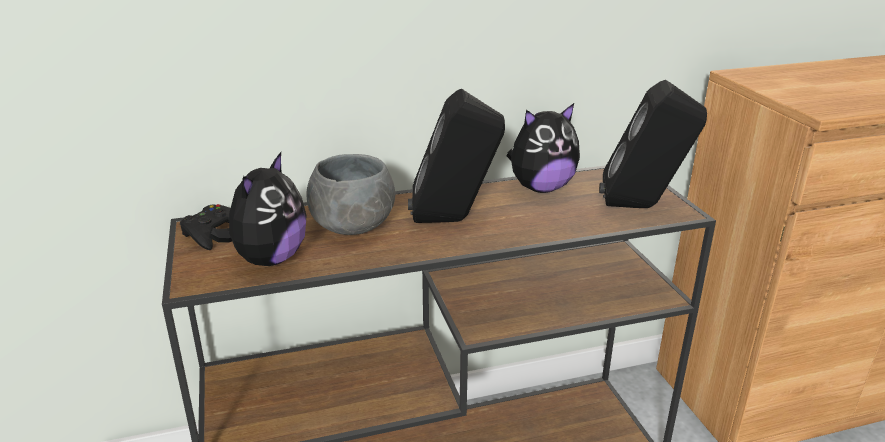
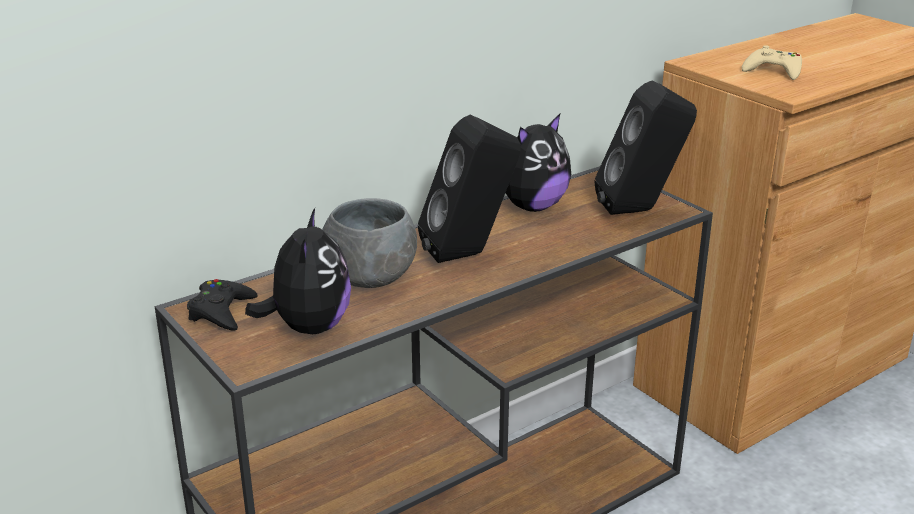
camera: 20 degrees left, 0 degrees up
none -> beige game controller [742,45,802,80]

